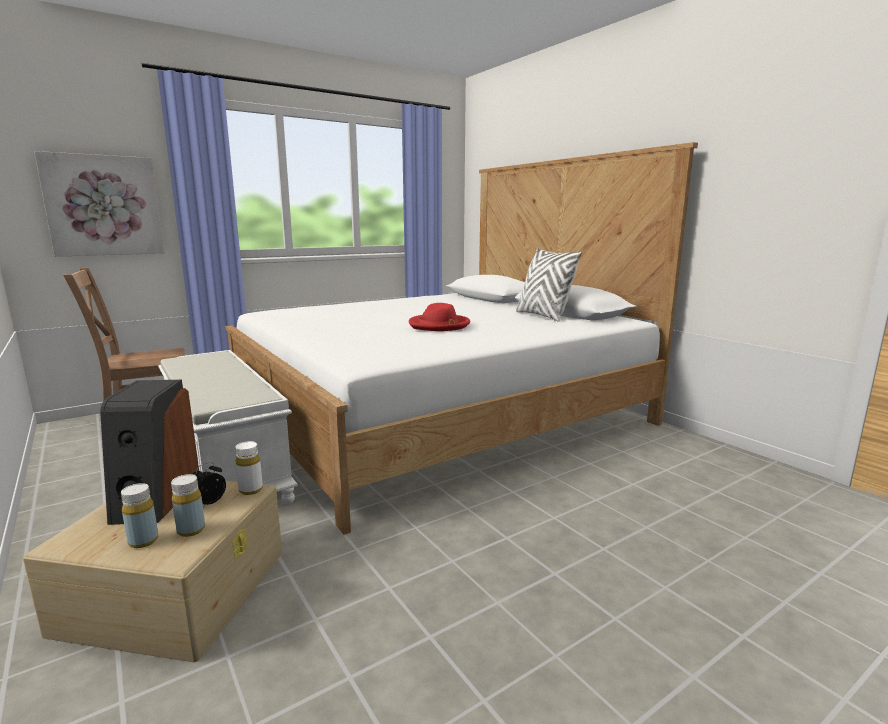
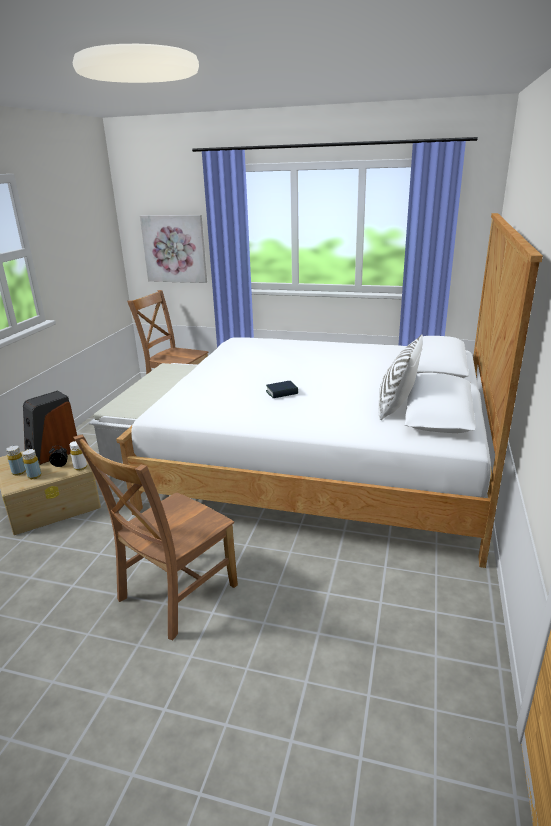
camera: 50 degrees right, 10 degrees up
red hat [409,303,470,331] -> book [266,381,298,398]
none -> brown chair [74,435,238,640]

